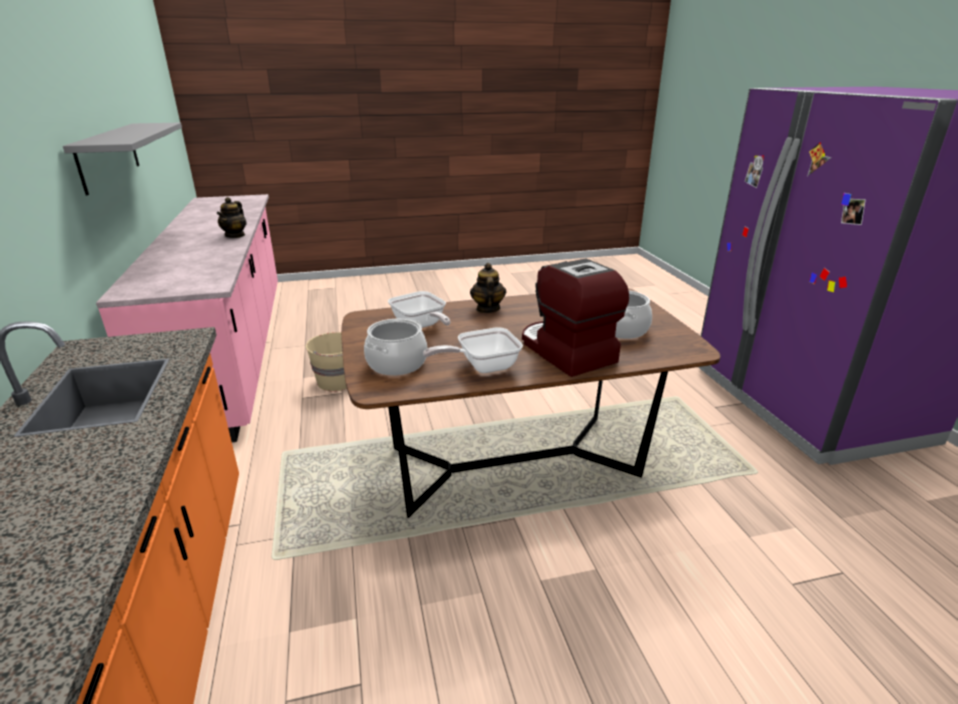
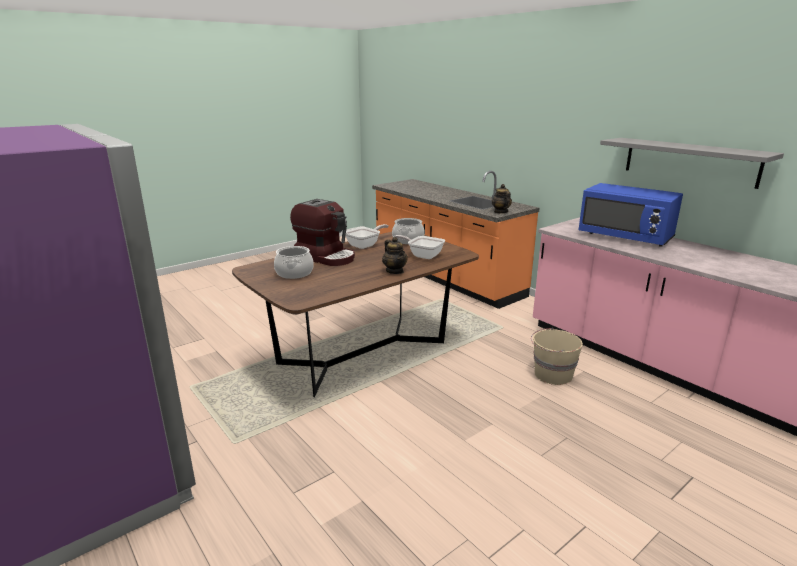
camera: 155 degrees right, 5 degrees down
teapot [217,197,247,238] -> teapot moved to [492,184,512,213]
none -> blue microwave [578,183,683,247]

